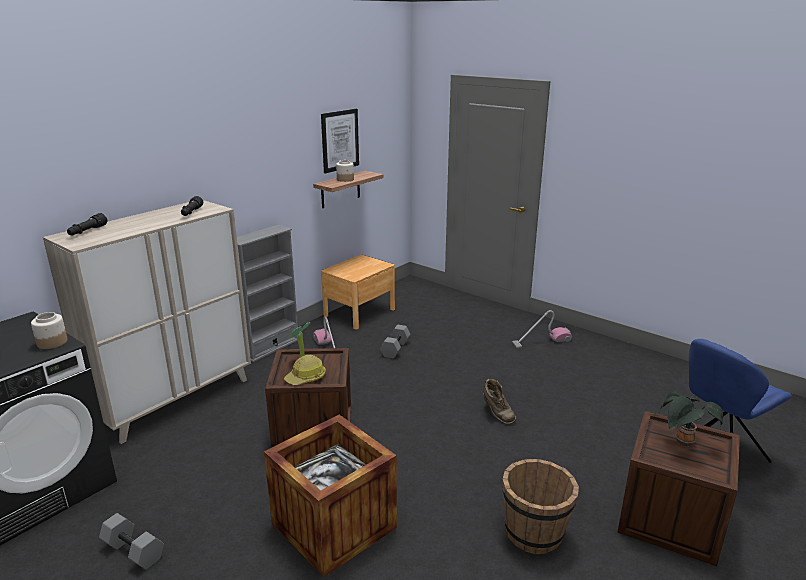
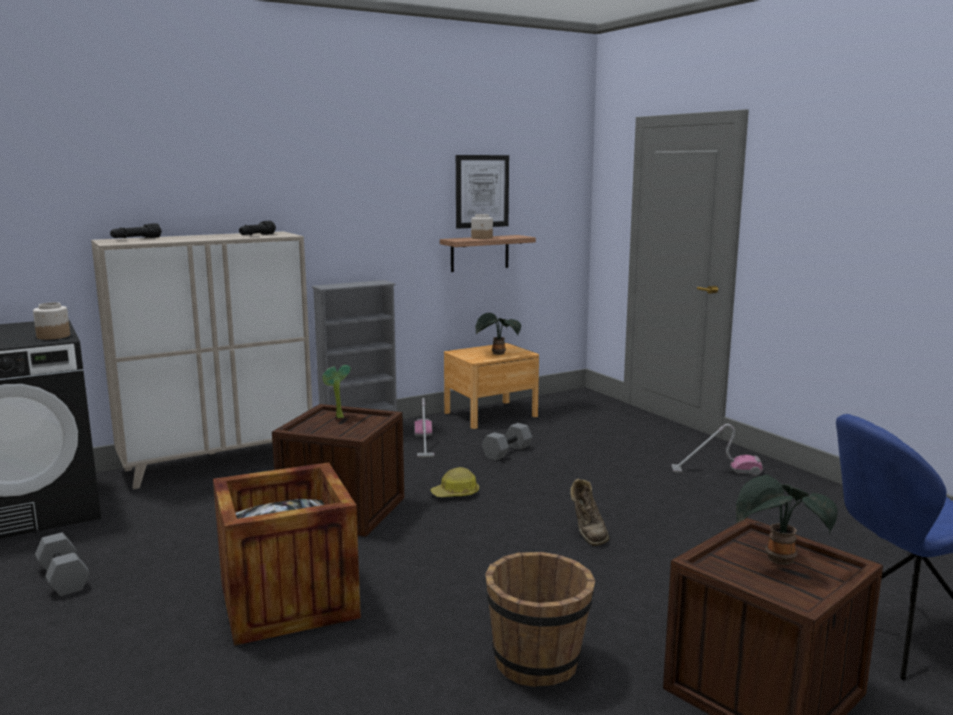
camera: 20 degrees right, 10 degrees down
hard hat [284,355,326,385] -> hard hat moved to [430,467,479,497]
none -> potted plant [476,313,521,355]

